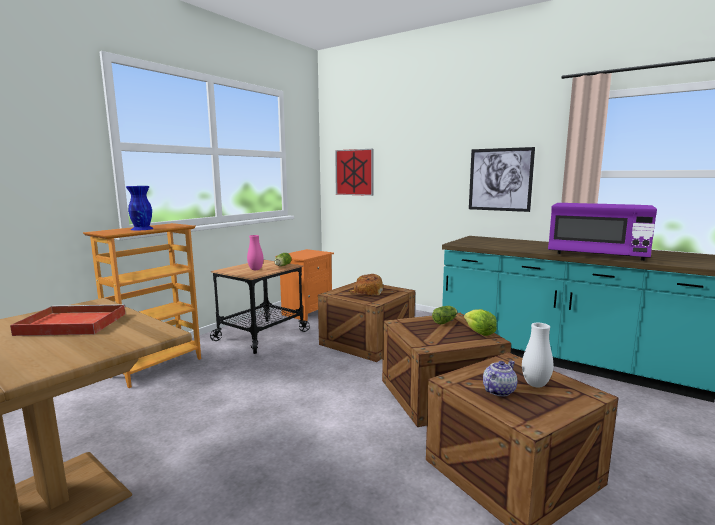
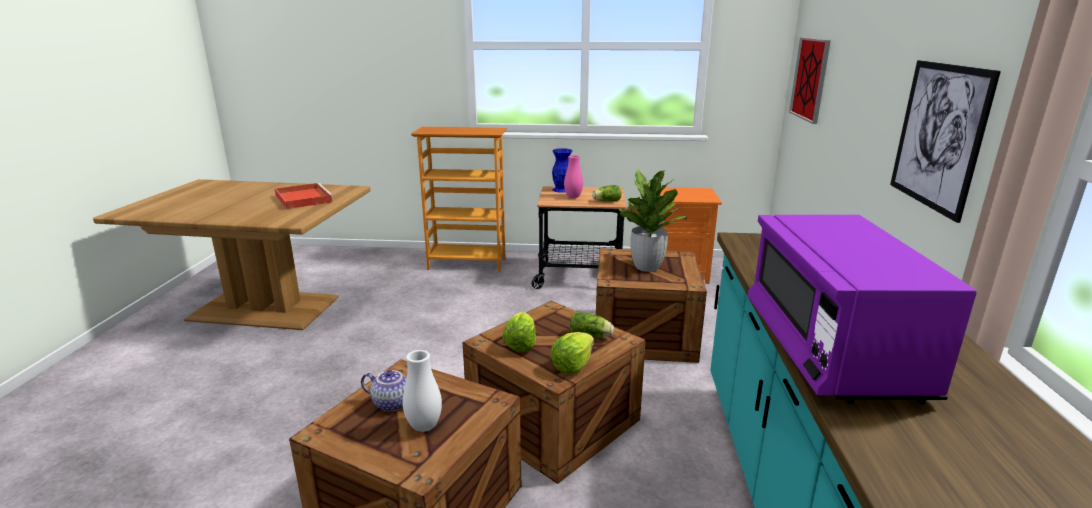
camera: 60 degrees right, 10 degrees up
blue vase [126,186,154,230] -> blue vase moved to [552,148,572,193]
bread [349,274,383,296] -> potted plant [618,169,686,272]
none -> lettuce [503,312,536,352]

